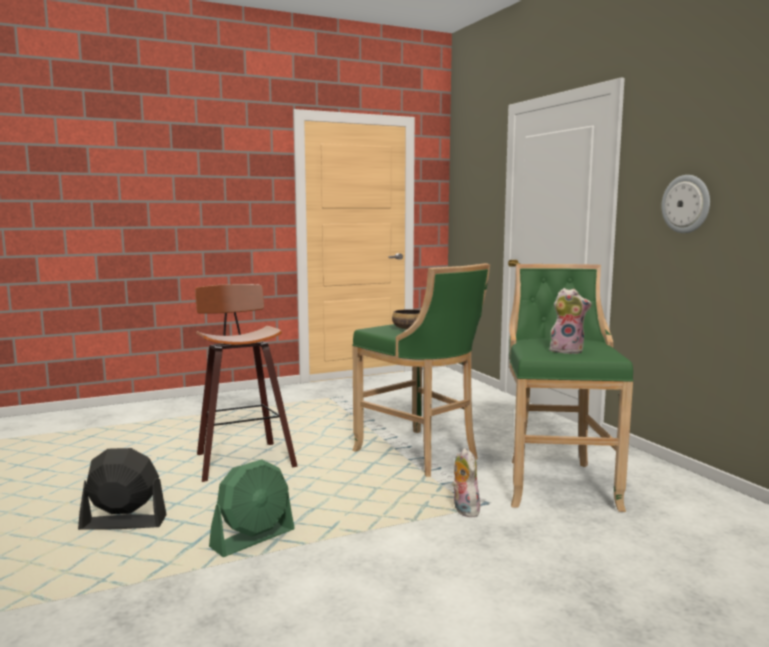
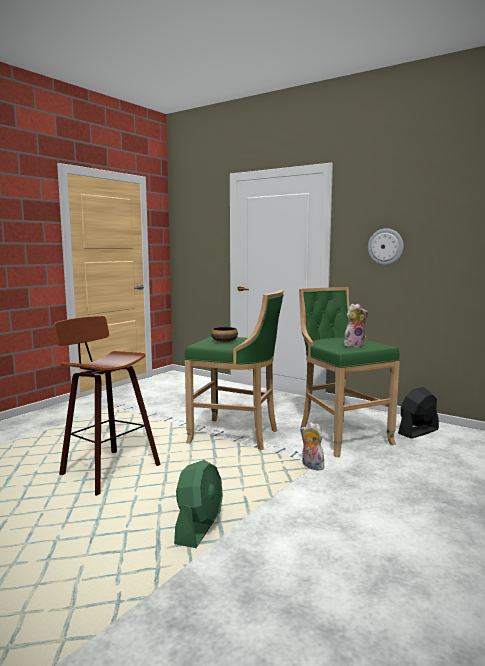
camera: 30 degrees left, 0 degrees up
black fan [78,448,167,530] -> black fan moved to [398,387,439,439]

